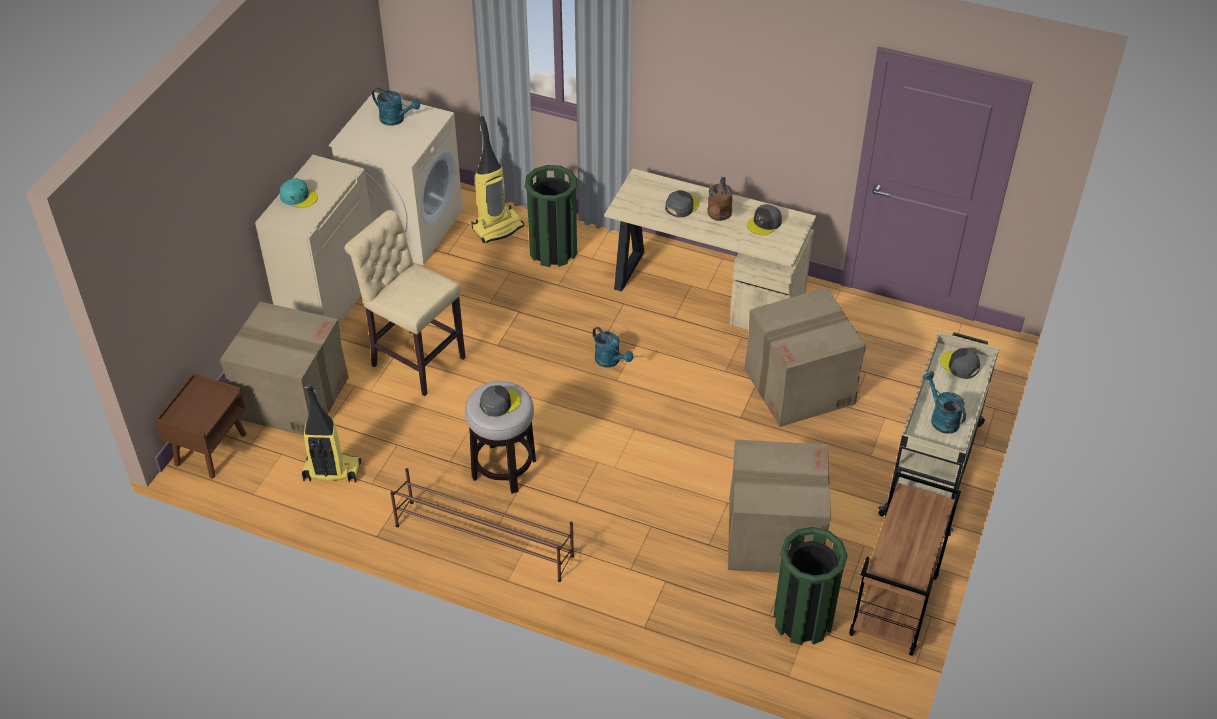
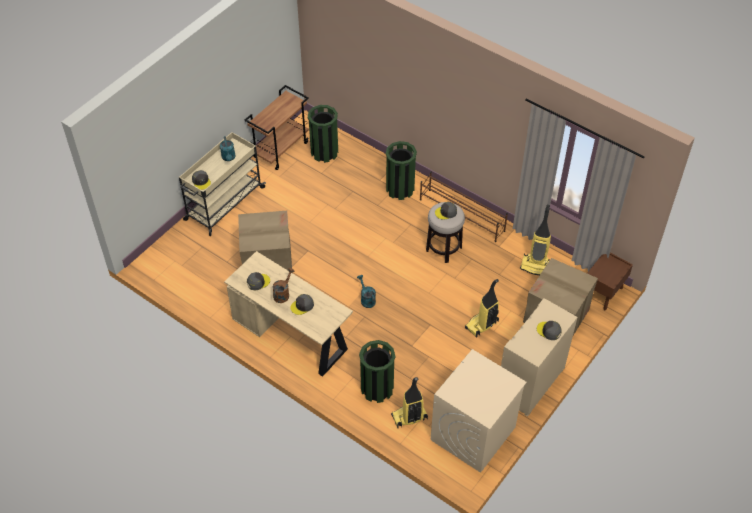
camera: 165 degrees left, 5 degrees up
turquoise cap [280,178,318,208] -> grey cap [537,321,562,340]
beige stool [344,210,466,396] -> vacuum cleaner [465,279,499,337]
turquoise watering can [372,87,420,126] -> none
cardboard box [728,440,831,573] -> none
none -> green trash can [386,141,417,200]

